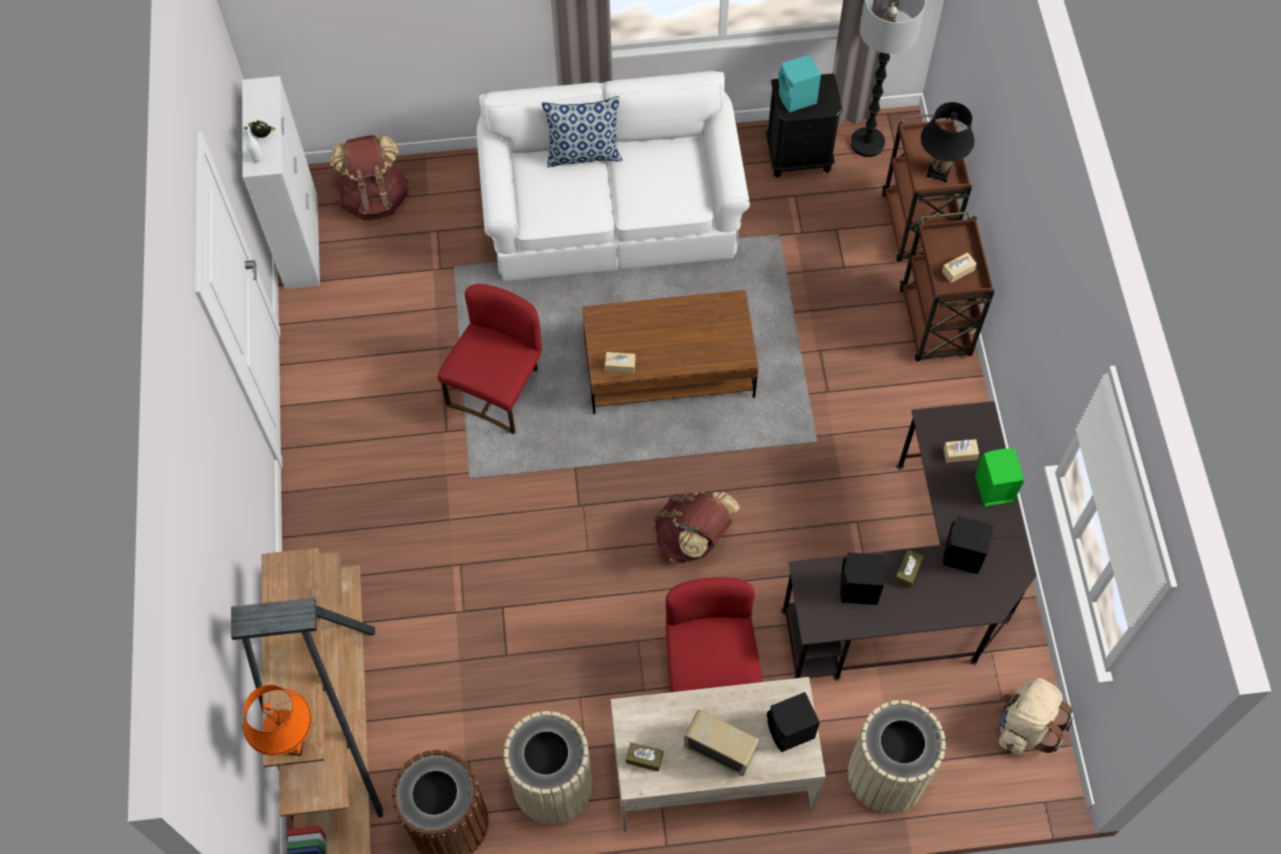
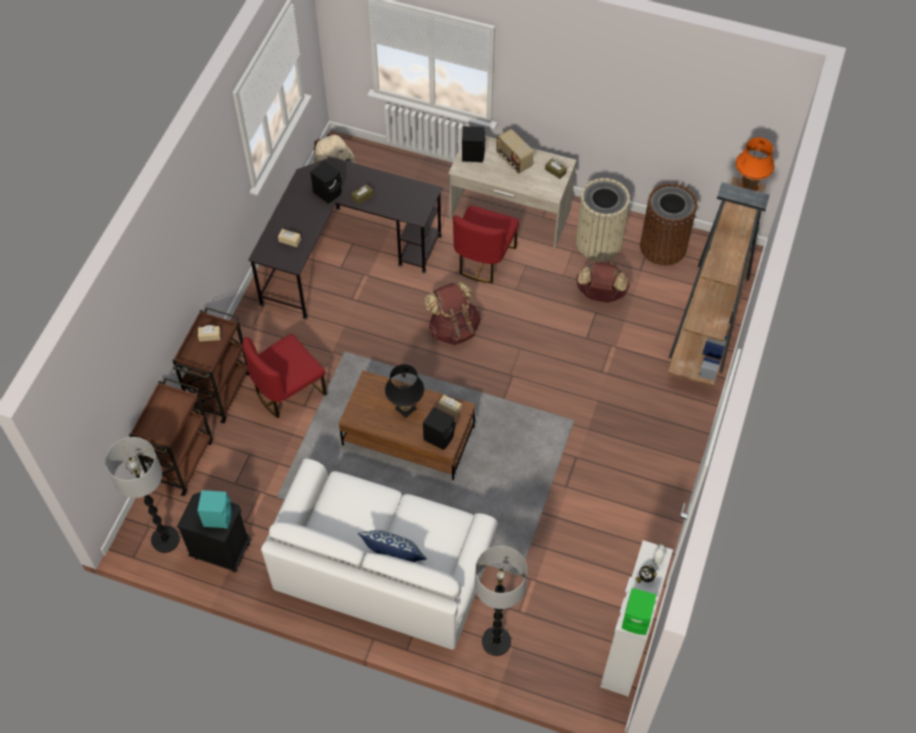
camera: 155 degrees left, 5 degrees down
brown backpack [330,135,409,220] -> brown backpack moved to [576,260,630,302]
red chair [438,284,542,434] -> red chair moved to [242,334,327,418]
black speaker [840,552,884,605] -> black speaker moved to [423,407,456,450]
beige trash can [848,700,946,814] -> none
black table lamp [921,102,975,182] -> black table lamp moved to [385,364,424,419]
green speaker [975,449,1024,506] -> green speaker moved to [622,588,657,635]
none -> floor lamp [475,546,527,656]

